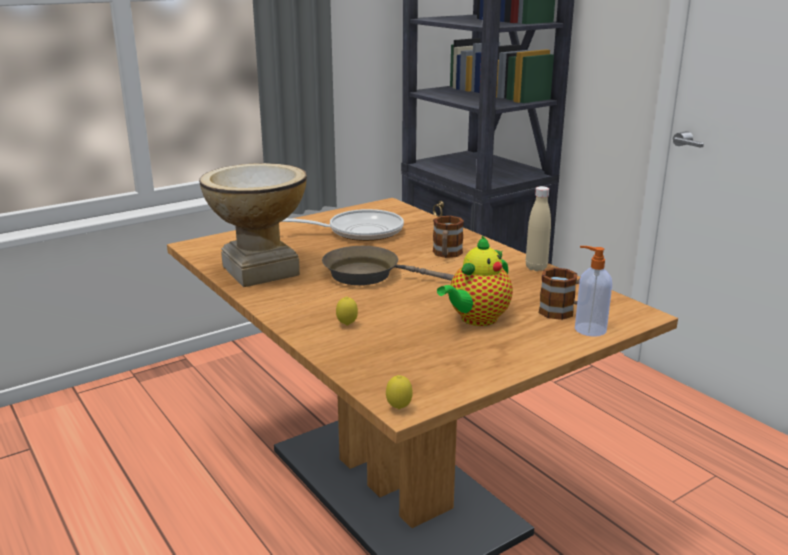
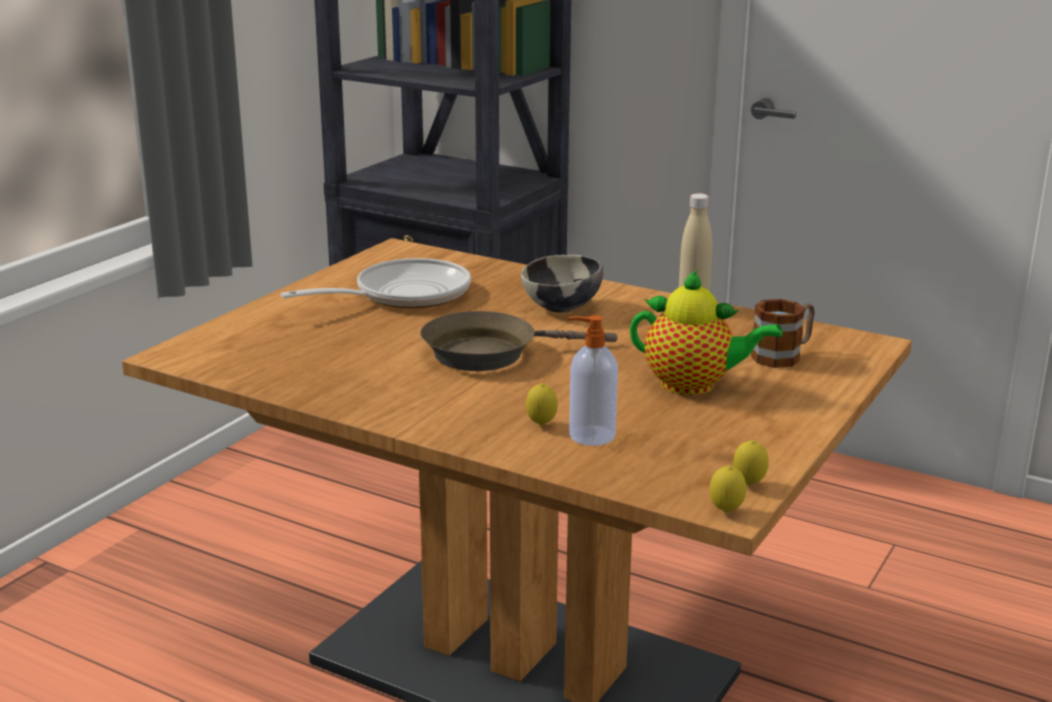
camera: 25 degrees left, 0 degrees up
vase [199,163,307,287] -> none
mug [433,216,464,258] -> bowl [521,255,603,313]
teapot [437,236,513,326] -> teapot turned 90 degrees counterclockwise [630,270,782,395]
soap dispenser [575,246,612,337] -> soap dispenser moved to [567,315,618,446]
none -> lemon [733,440,769,486]

